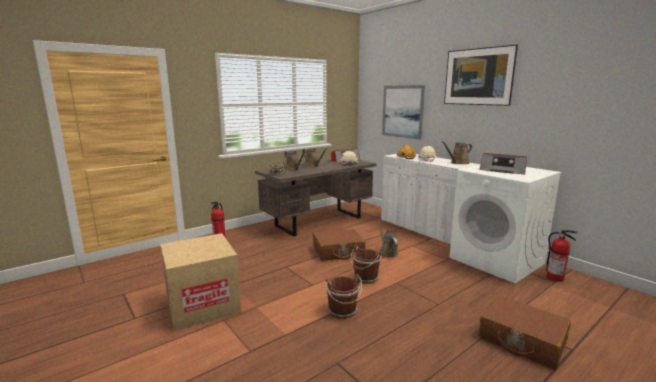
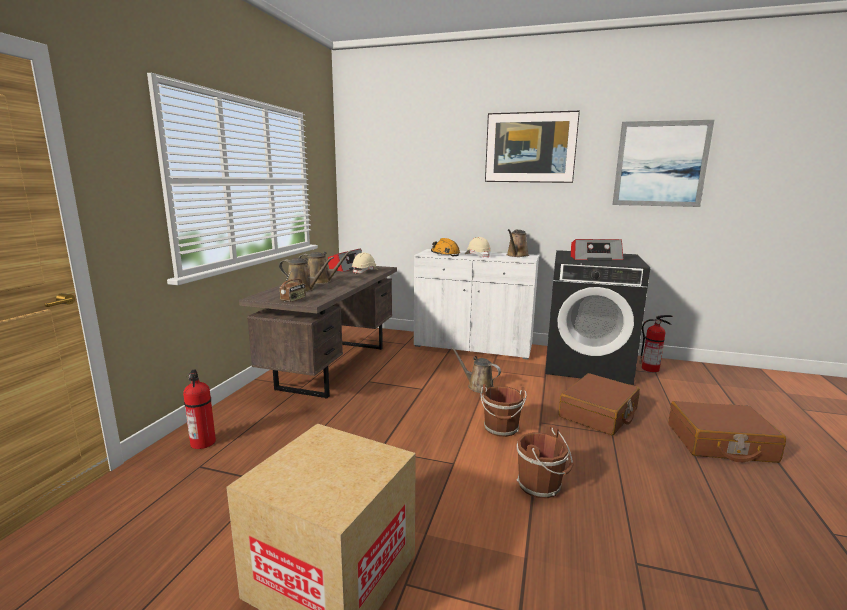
camera: 35 degrees left, 0 degrees up
brown suitcase [313,229,365,261] -> brown suitcase moved to [559,373,640,435]
picture [382,85,425,140] -> picture moved to [612,120,714,207]
white washing machine [450,165,562,283] -> black washing machine [545,250,650,385]

